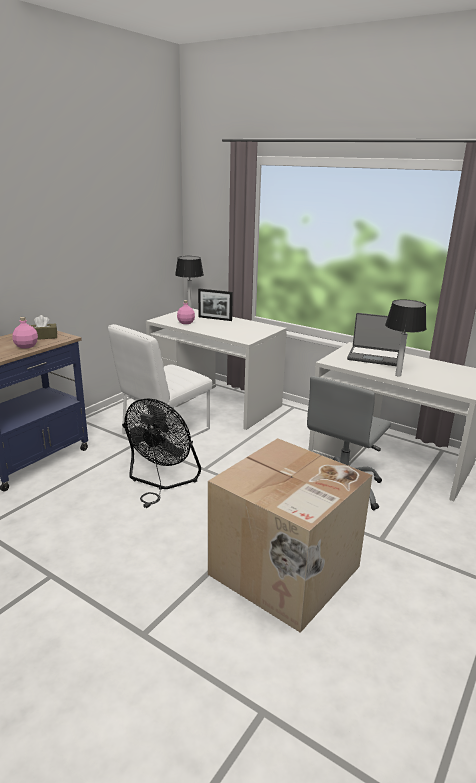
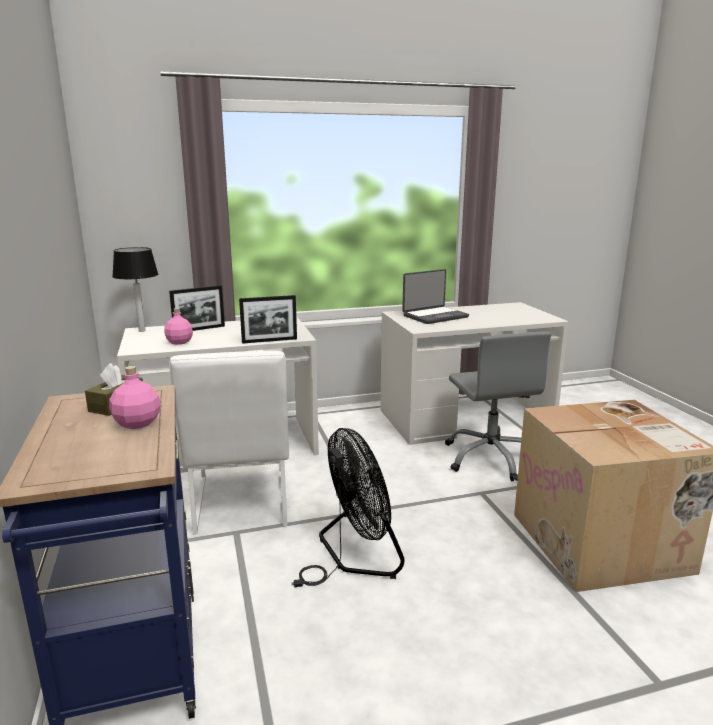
camera: 50 degrees left, 5 degrees down
black fan [122,399,201,508] -> black fan turned 90 degrees clockwise [291,428,404,587]
table lamp [385,300,427,377] -> none
none -> picture frame [239,295,297,344]

